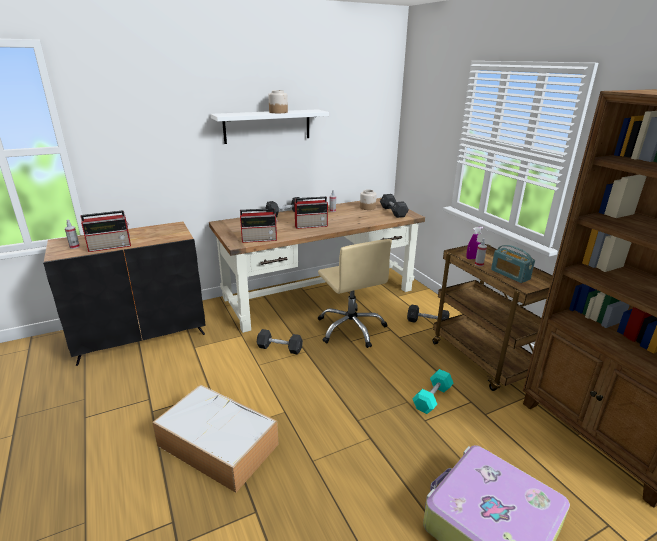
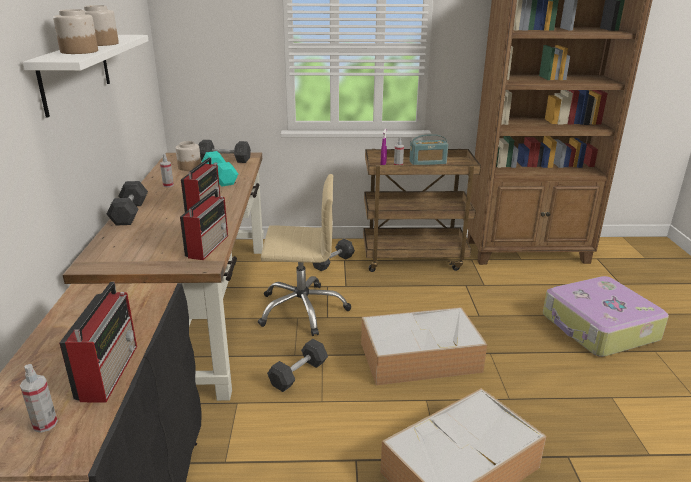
camera: 65 degrees left, 0 degrees up
turquoise dumbbell [413,369,453,414] -> turquoise dumbbell moved to [201,151,238,186]
none -> jar [53,9,98,54]
none -> storage box [361,307,487,385]

